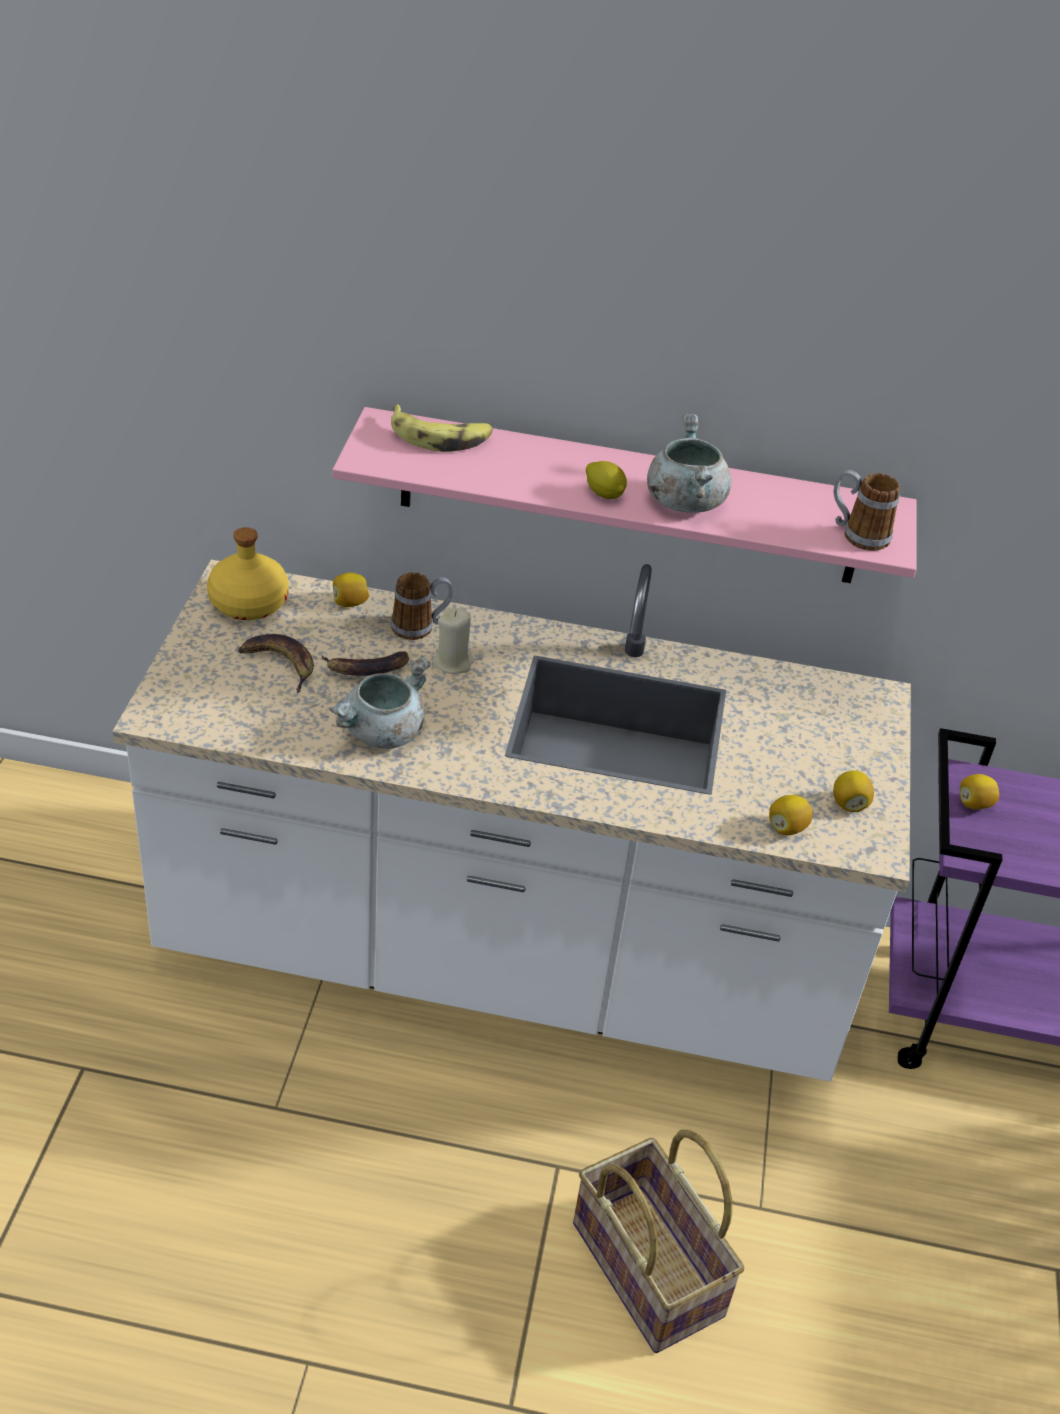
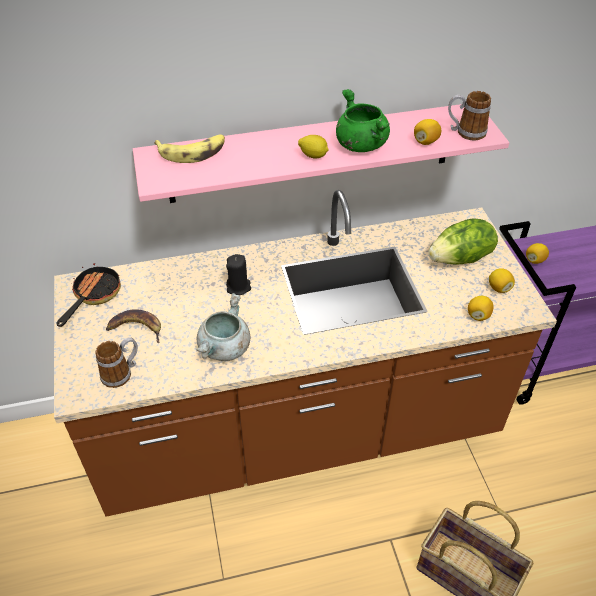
camera: 20 degrees left, 5 degrees up
white counter [113,560,911,1081] -> brown counter [54,190,557,517]
yellow bottle [207,527,289,620] -> frying pan [56,258,121,327]
banana [321,651,409,676] -> none
lemon [333,573,370,607] -> lemon moved to [414,119,441,145]
mug [391,572,453,640] -> mug moved to [95,337,138,388]
beige candle [432,608,475,674] -> black candle [226,254,251,295]
grey cooking pot [647,413,732,513] -> green cooking pot [336,89,390,152]
none -> lettuce [428,218,498,265]

